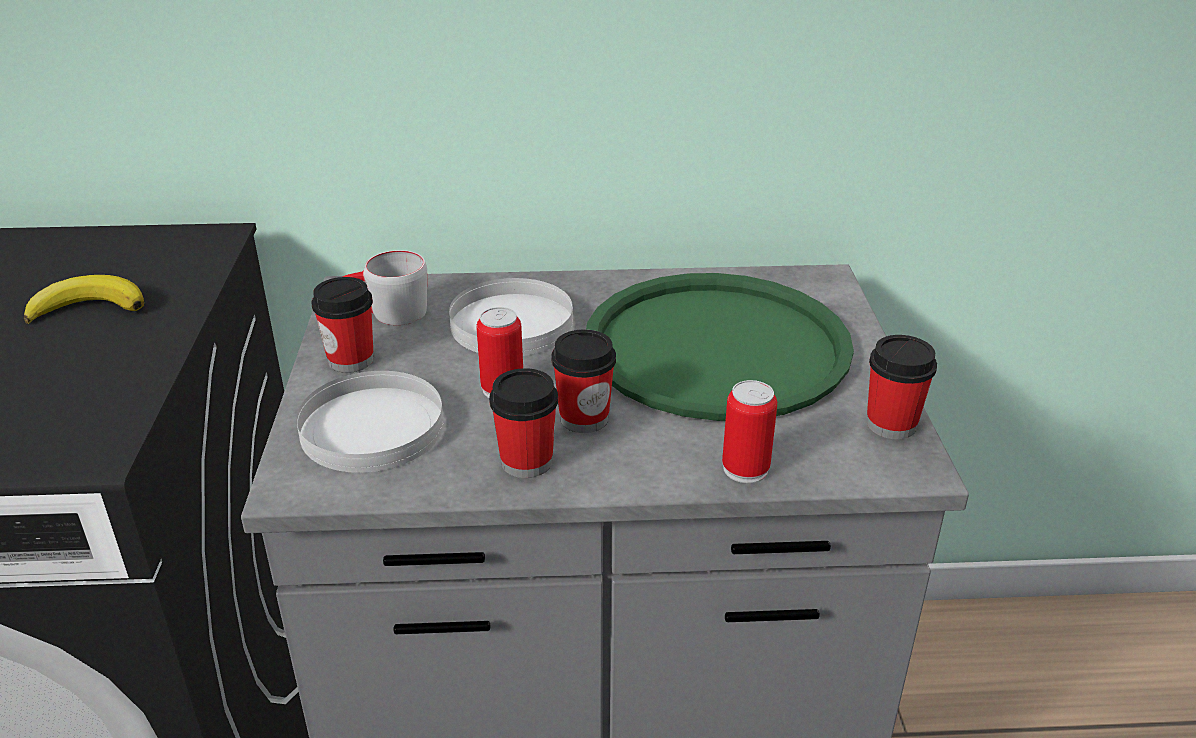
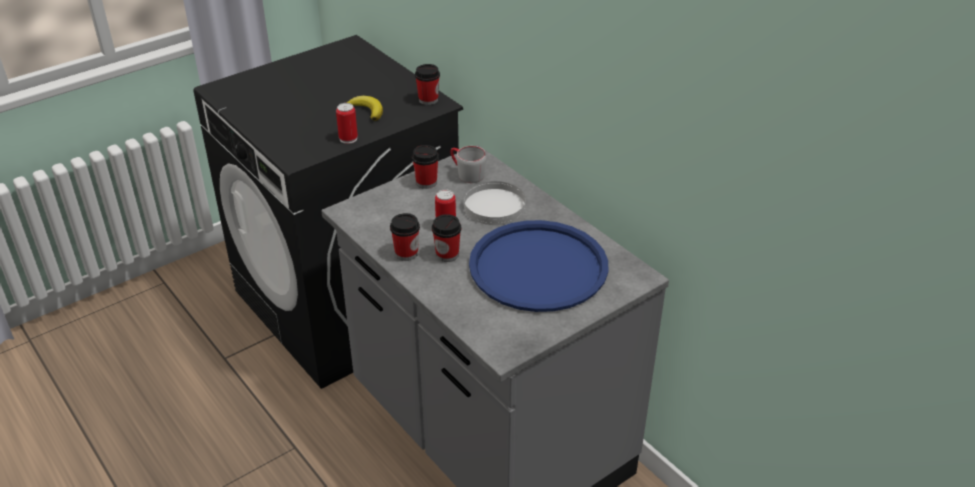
camera: 55 degrees right, 5 degrees up
white plate [296,371,444,473] -> none
green tray [586,273,854,421] -> blue tray [469,220,608,312]
can [722,380,777,483] -> can moved to [336,103,358,144]
cup [867,335,937,439] -> cup moved to [415,64,440,105]

